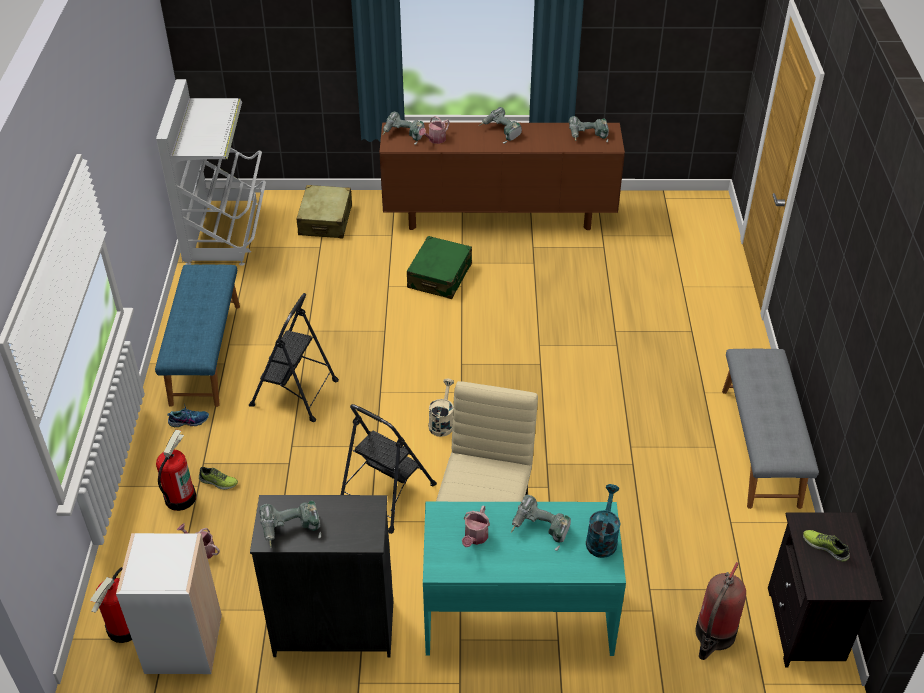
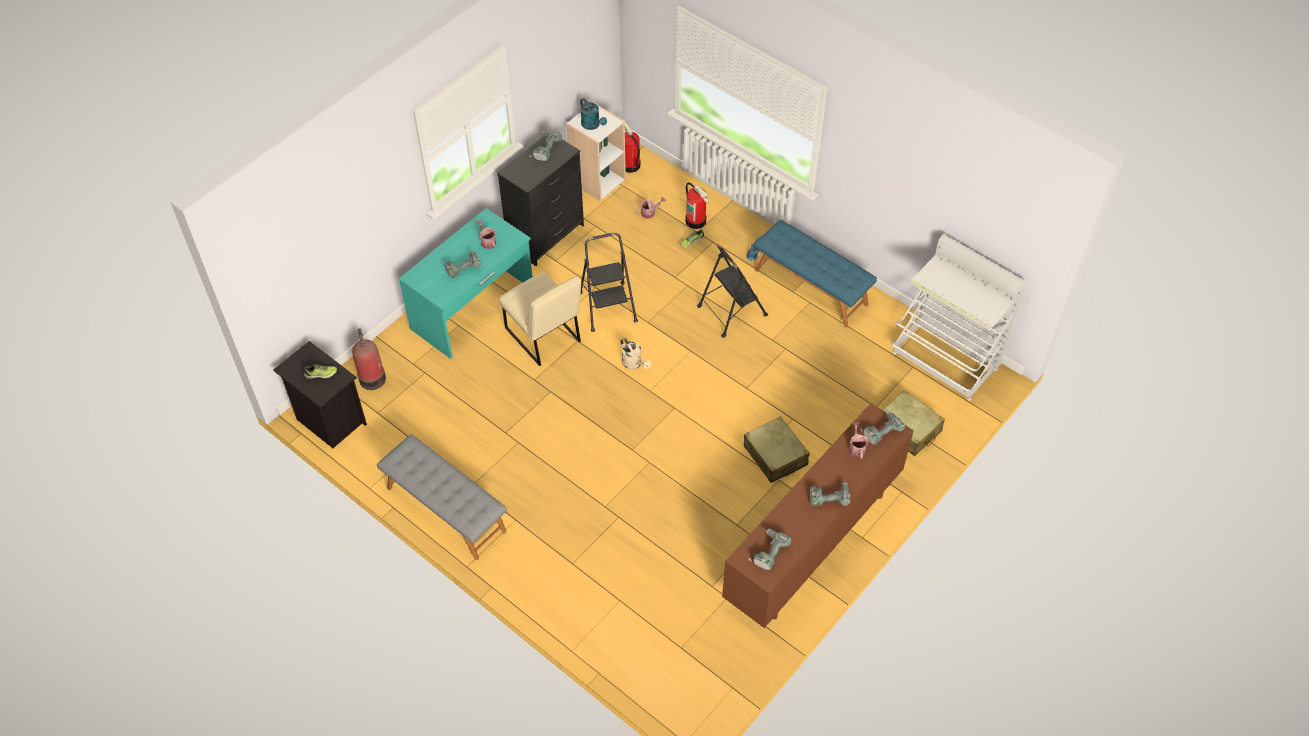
camera: 130 degrees right, 10 degrees up
green suitcase [407,236,472,299] -> beige suitcase [744,416,809,483]
turquoise watering can [586,484,620,558] -> turquoise watering can moved to [580,98,607,130]

